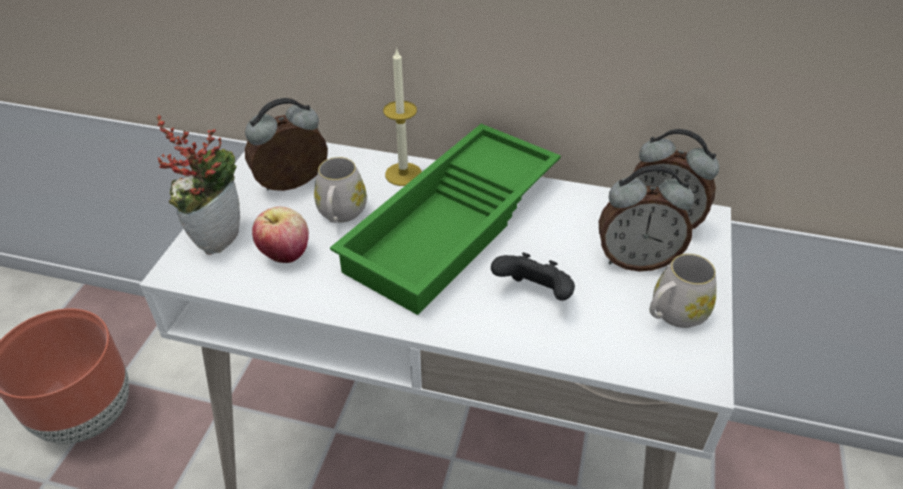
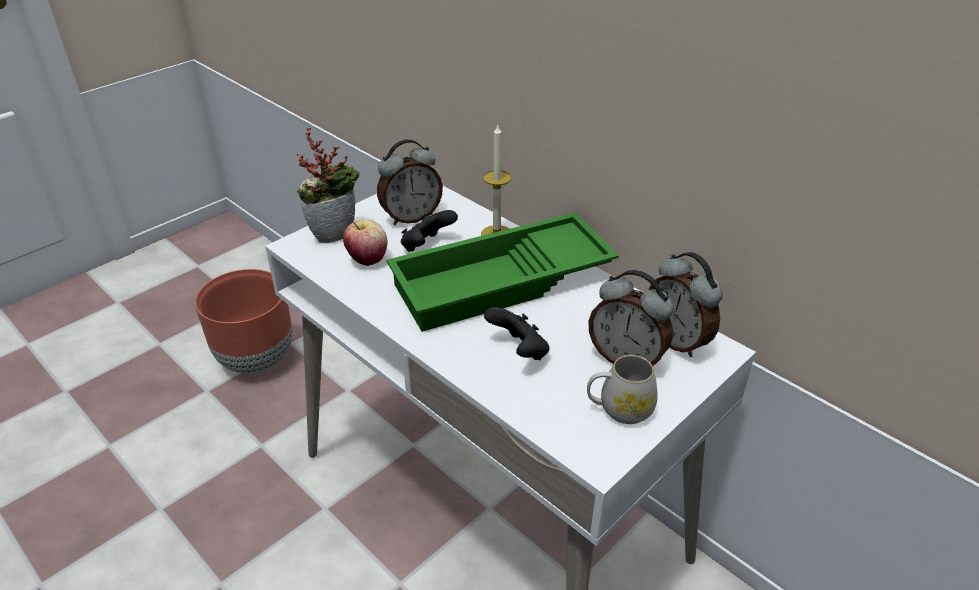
camera: 30 degrees right, 5 degrees down
alarm clock [245,98,328,191] -> alarm clock turned 150 degrees clockwise [377,139,443,225]
white mug [314,157,367,223] -> black game controller [401,210,458,252]

